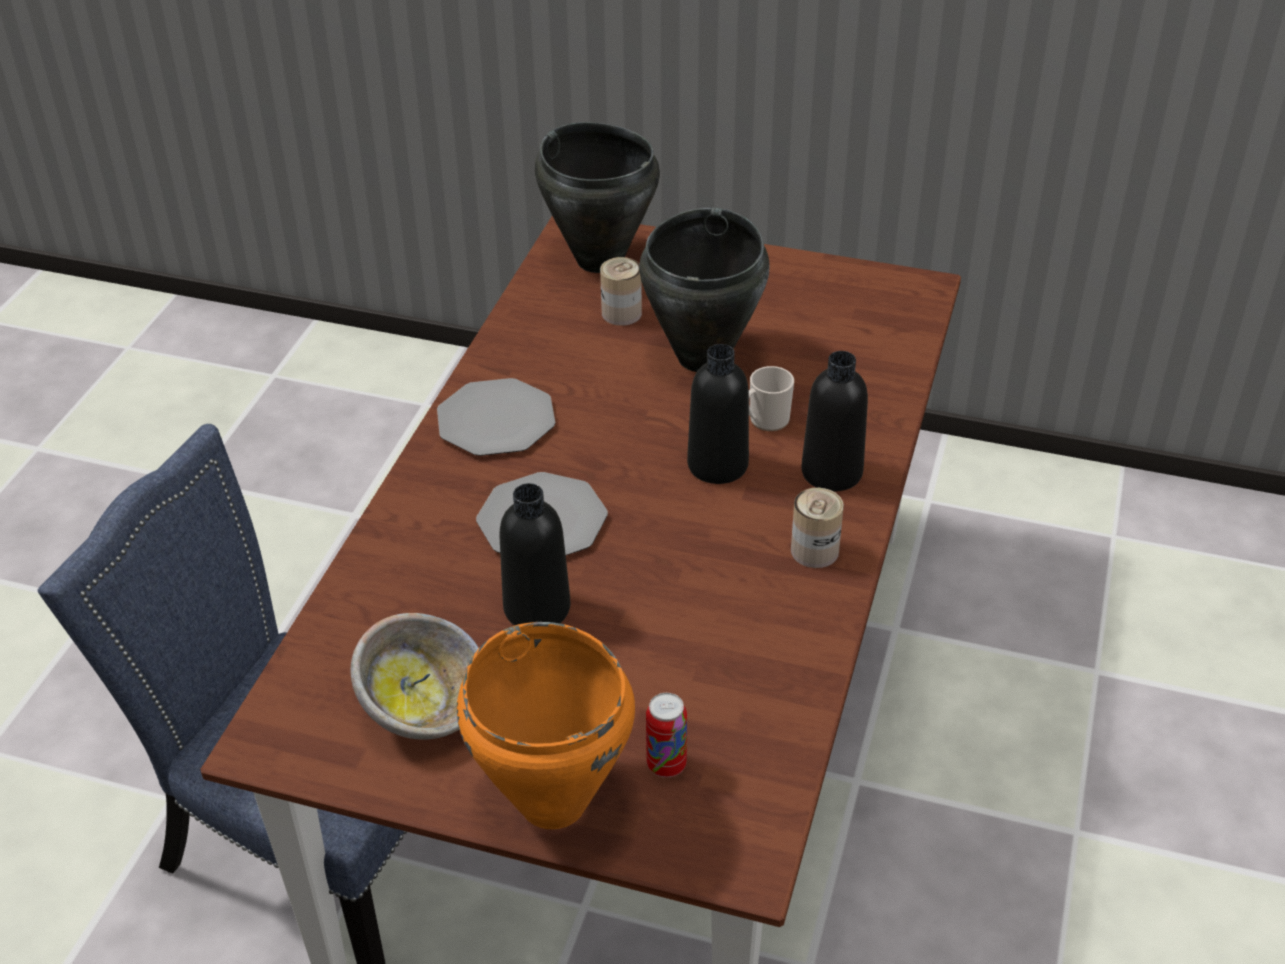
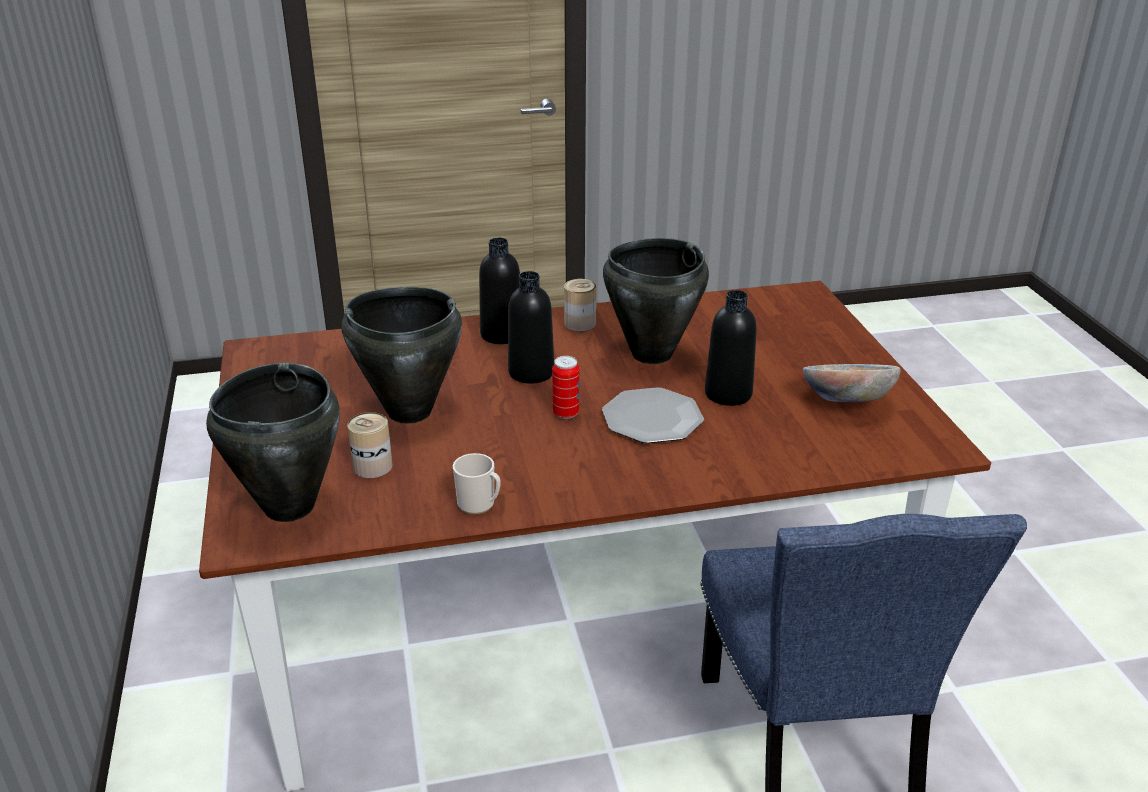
camera: 120 degrees left, 10 degrees down
plate [437,378,556,456] -> none
orange cooking pot [457,622,635,829] -> none
can [646,693,687,778] -> can moved to [552,356,579,419]
mug [749,366,794,431] -> mug moved to [453,453,501,514]
none -> black cooking pot [603,238,709,364]

